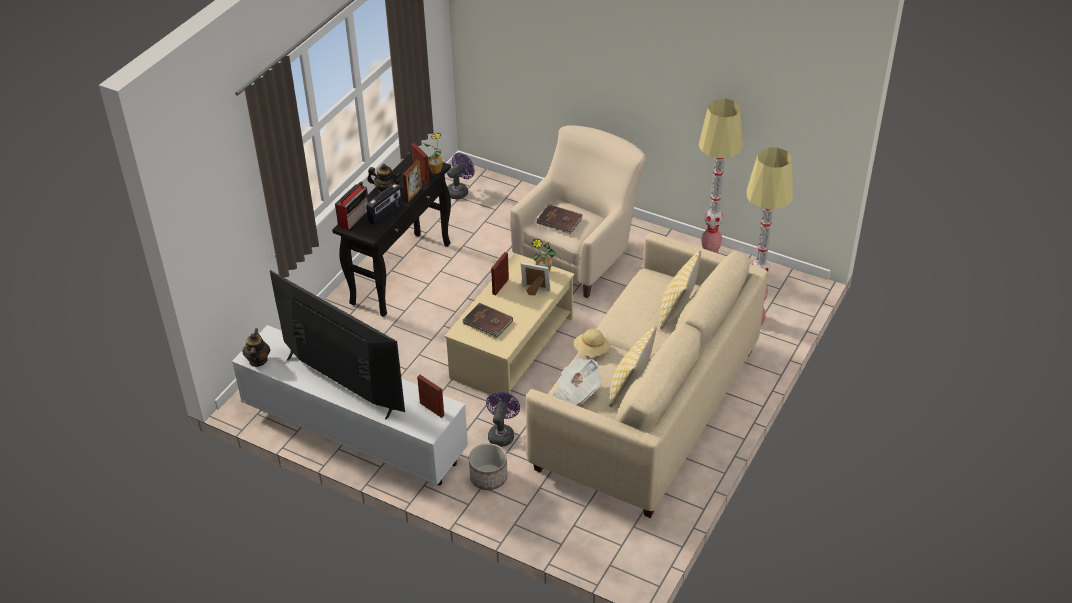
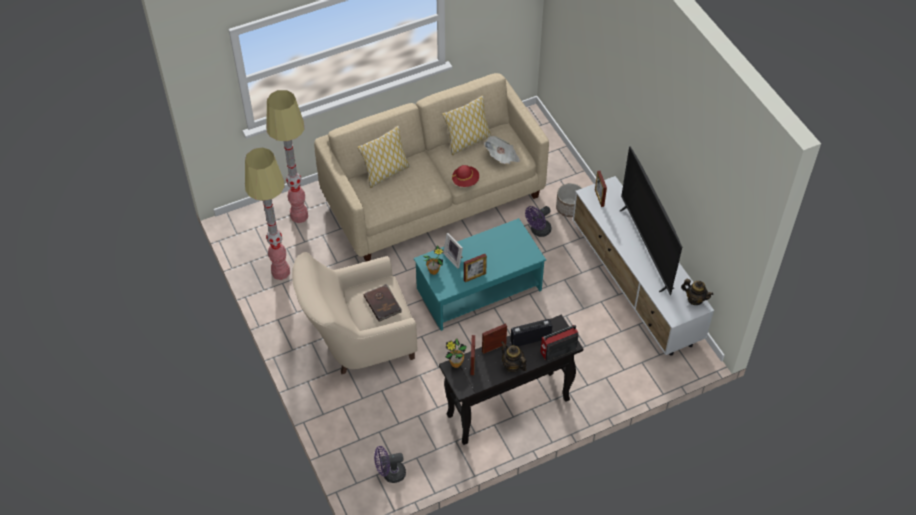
camera: 145 degrees left, 10 degrees up
teapot [242,328,270,367] -> teapot turned 90 degrees counterclockwise [681,279,714,305]
beige coffee table [445,253,575,401] -> turquoise coffee table [414,218,546,331]
brown book [463,303,513,339] -> none
beige hat [574,329,610,357] -> red hat [452,165,479,187]

